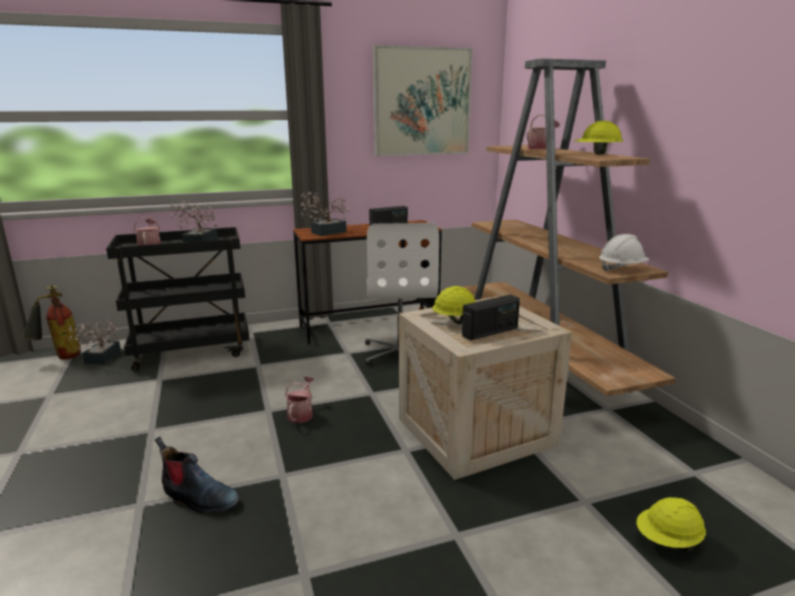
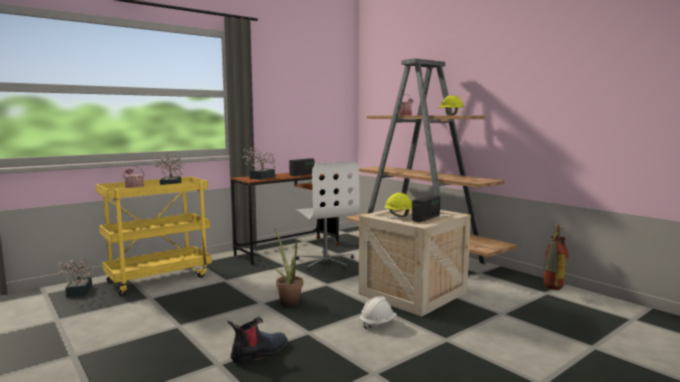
camera: 20 degrees left, 10 degrees down
fire extinguisher [22,285,81,360] -> fire extinguisher moved to [543,225,568,290]
black cart [106,227,249,371] -> yellow cart [96,176,212,296]
boot [155,437,240,513] -> boot turned 45 degrees counterclockwise [228,316,288,364]
watering can [285,377,314,423] -> potted plant [275,229,303,306]
picture [373,45,473,156] -> none
white hard hat [599,234,650,272] -> white hard hat moved to [360,296,397,330]
yellow hard hat [636,497,706,552] -> none

